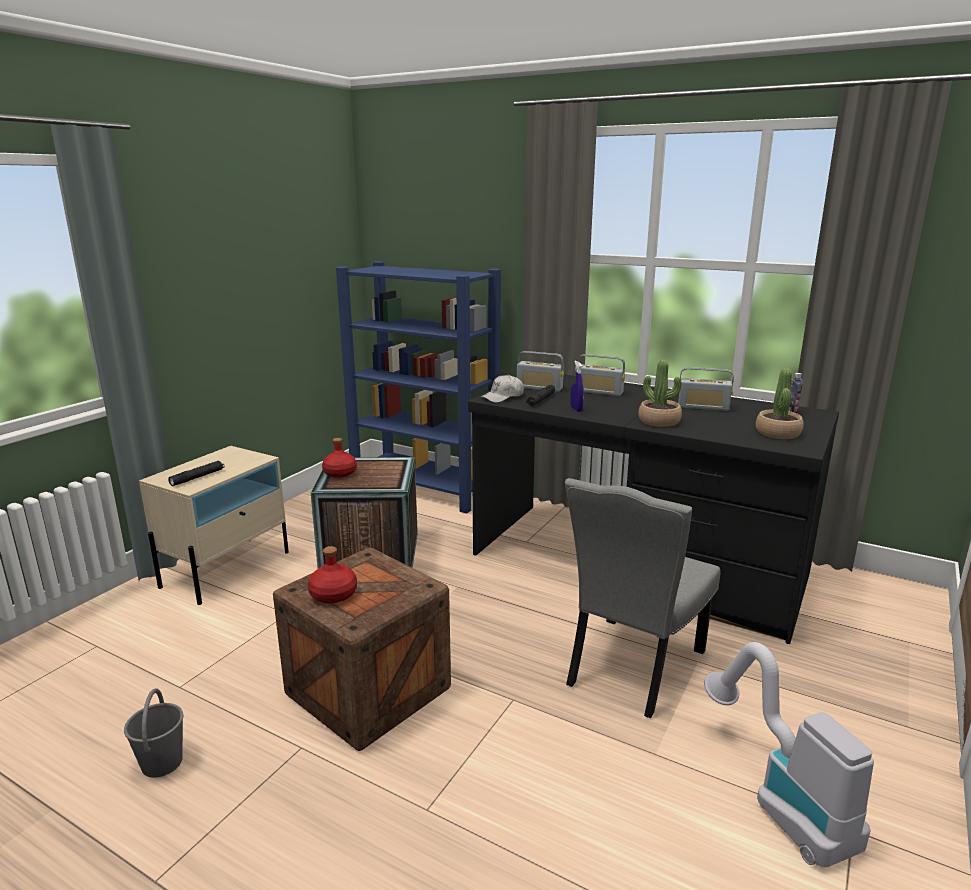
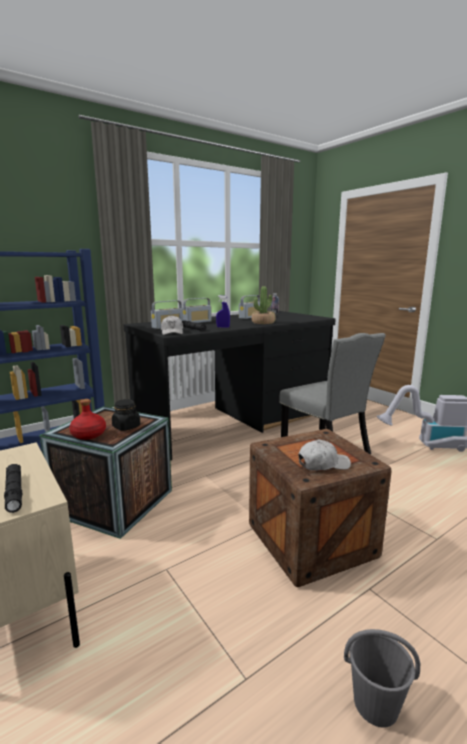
camera: 65 degrees left, 5 degrees down
red bottle [308,546,357,603] -> white cap [298,439,351,470]
potted plant [756,368,804,439] -> none
none -> black jar [112,399,140,431]

